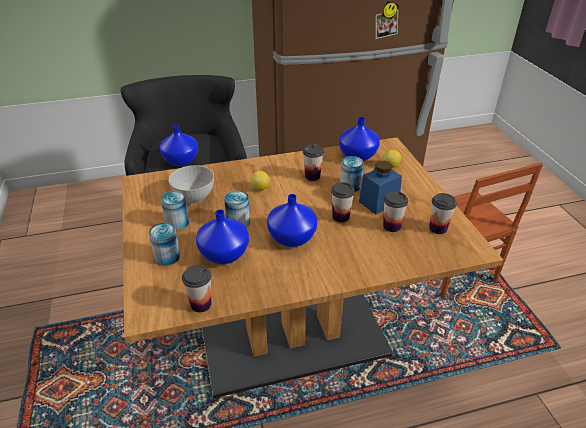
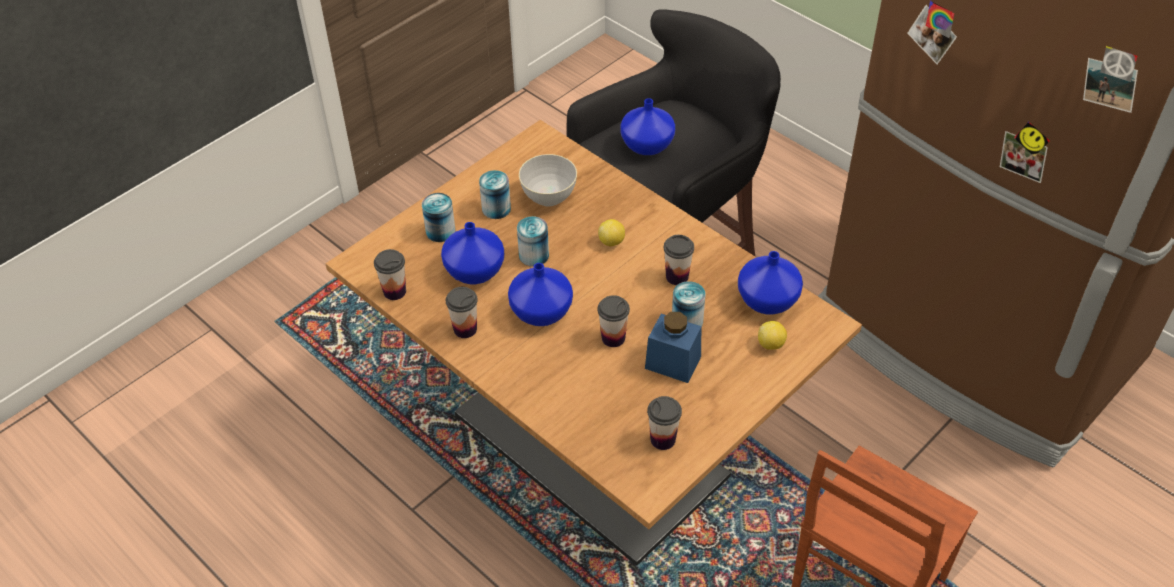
camera: 60 degrees right, 10 degrees up
cup [383,191,408,232] -> cup moved to [446,287,478,338]

